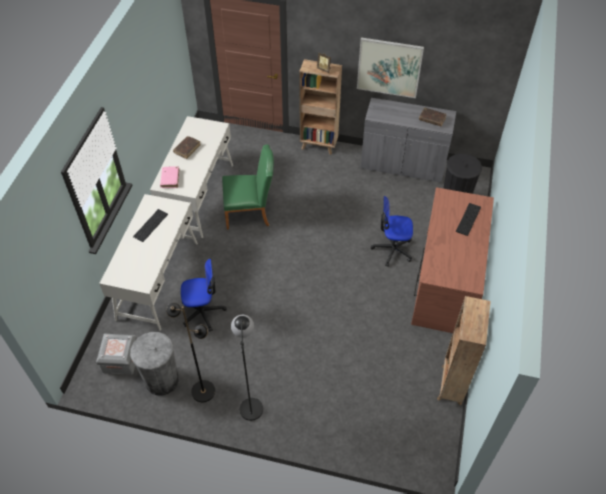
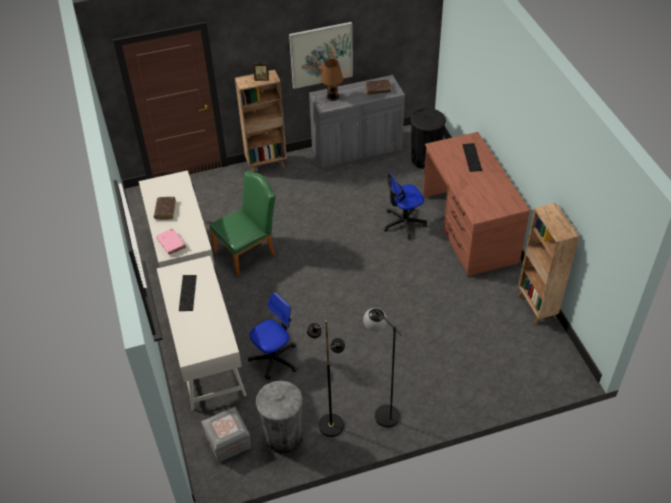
camera: 30 degrees left, 5 degrees down
none -> brown table lamp [312,59,343,103]

